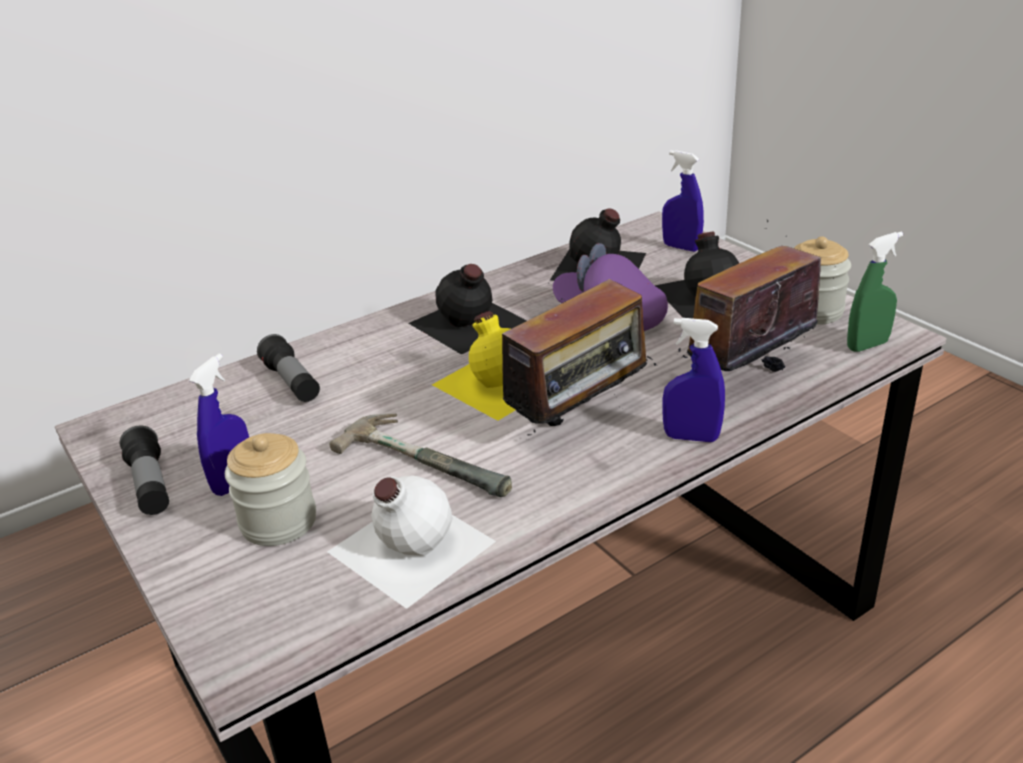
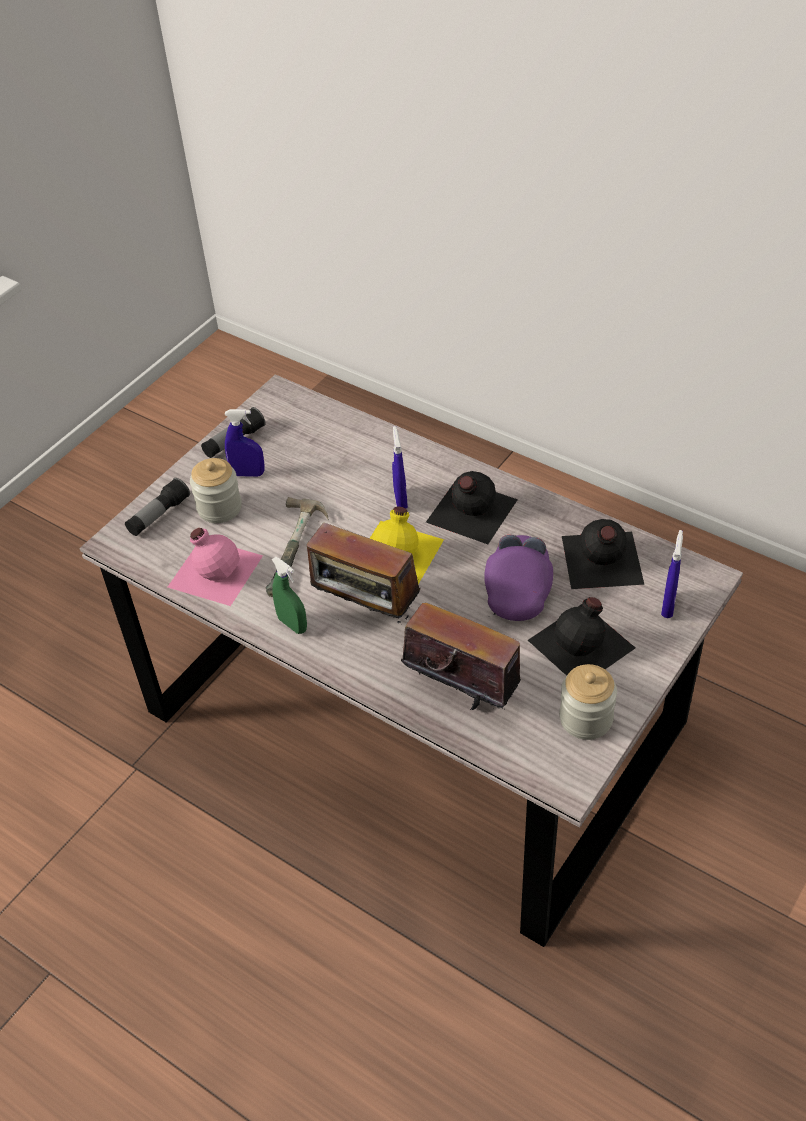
camera: 70 degrees right, 15 degrees up
flashlight [257,334,320,402] -> flashlight moved to [125,478,190,536]
white bottle [327,475,496,609] -> pink bottle [168,528,263,606]
blue spray bottle [663,318,725,442] -> blue spray bottle moved to [392,426,408,508]
green spray bottle [847,232,903,352] -> green spray bottle moved to [272,557,307,634]

